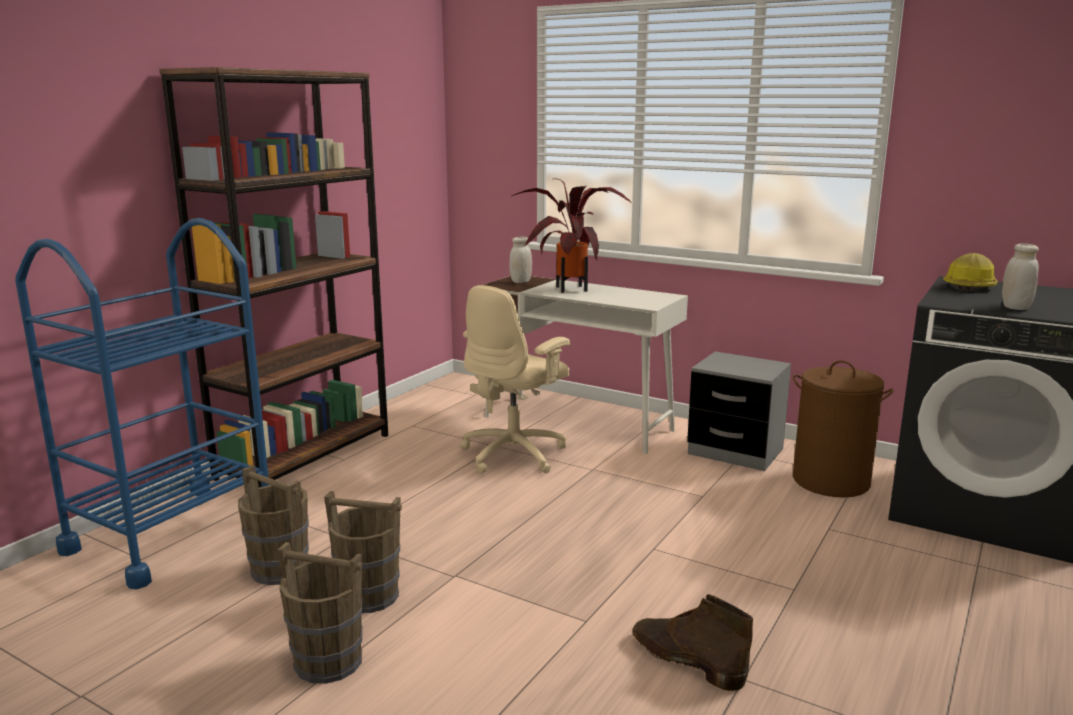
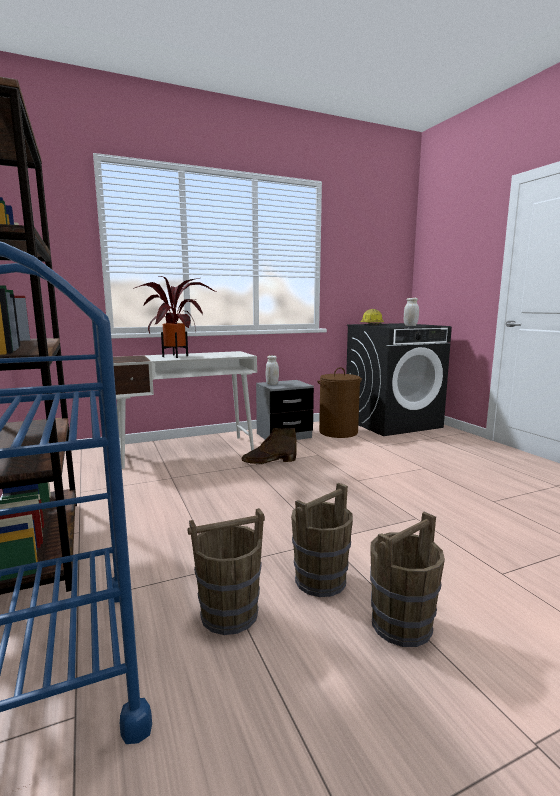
camera: 55 degrees left, 5 degrees down
beige office chair [460,285,570,474] -> none
white jar [509,237,532,283] -> white jar moved to [266,355,279,385]
brown boot [632,594,753,691] -> brown boot moved to [241,428,297,464]

